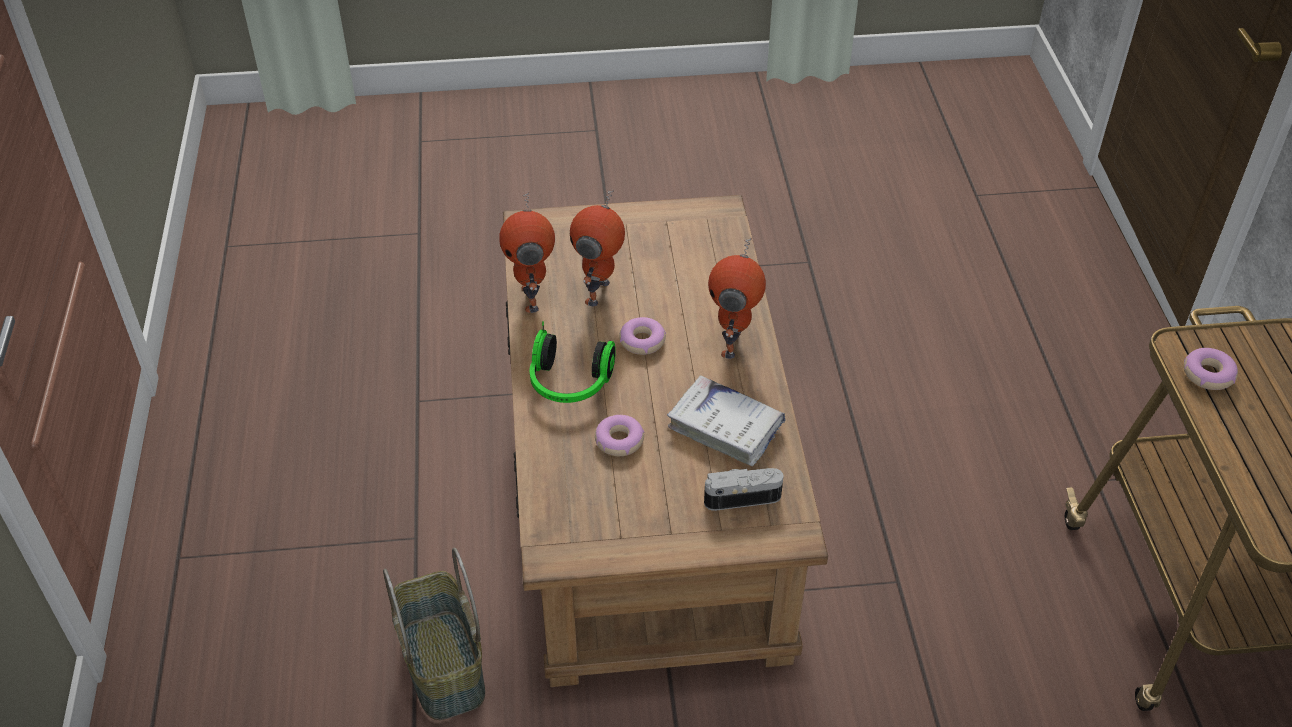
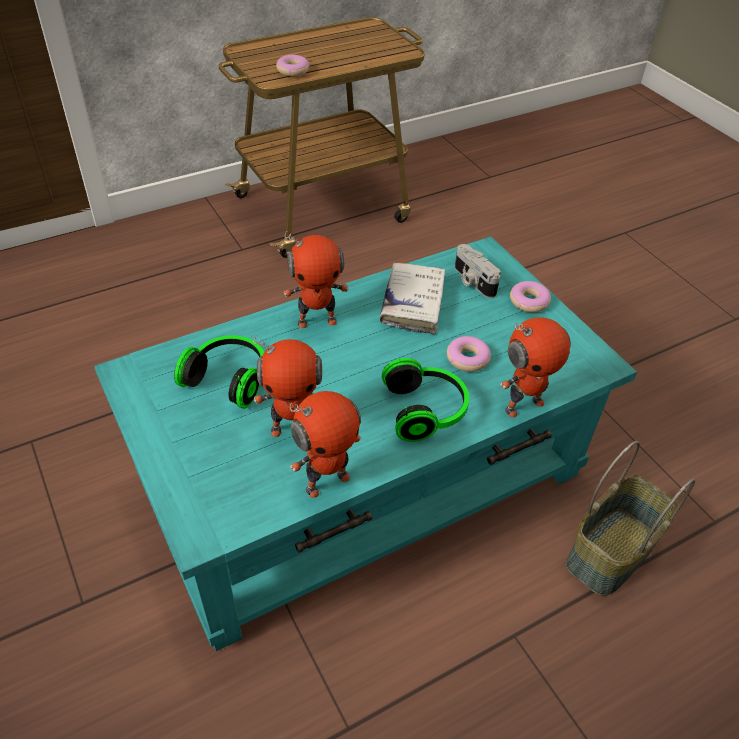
camera: 115 degrees left, 0 degrees up
brown coffee table [503,195,828,687] -> turquoise coffee table [94,236,637,651]
donut [619,317,666,355] -> donut moved to [510,281,551,313]
none -> headphones [174,335,264,409]
none -> toy robot [500,317,571,418]

